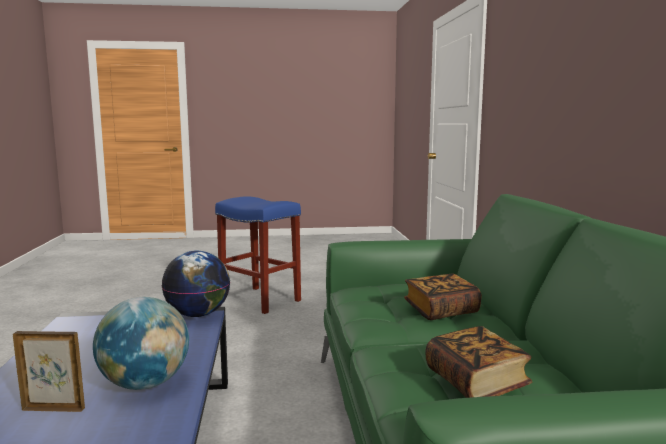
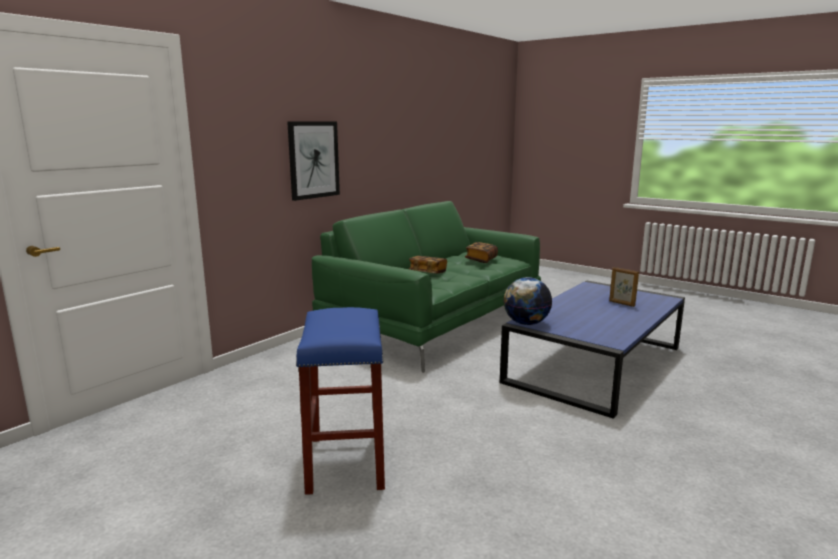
camera: 135 degrees left, 5 degrees up
globe [93,297,189,390] -> none
none -> picture [287,122,340,201]

